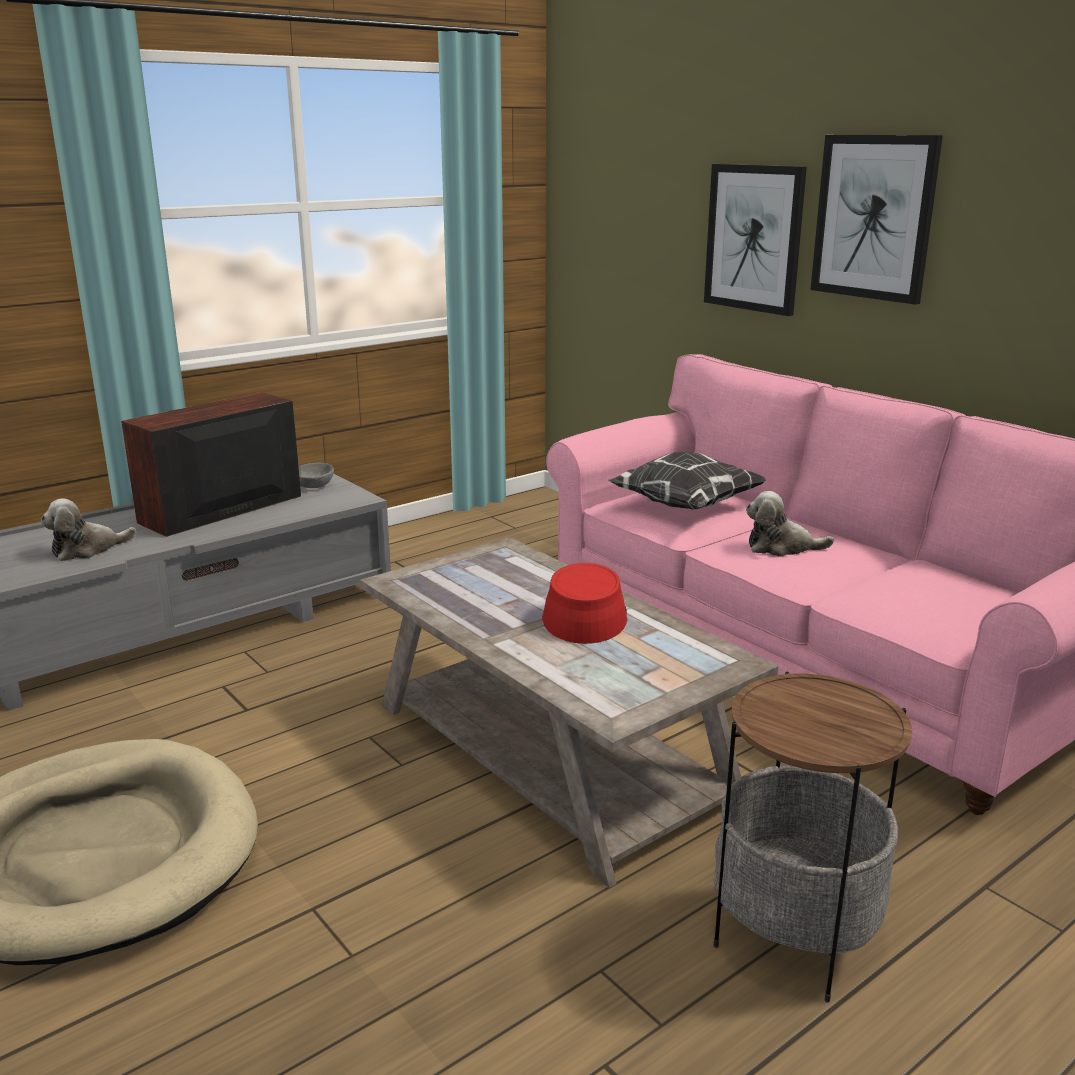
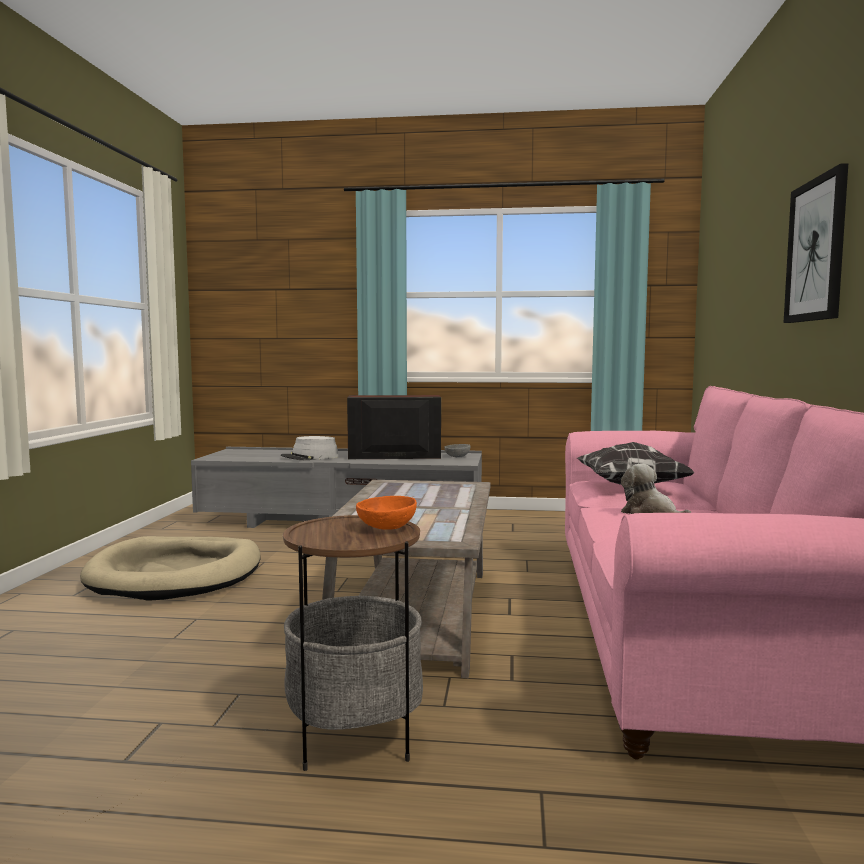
camera: 45 degrees right, 15 degrees down
plush toy [41,498,136,561] -> grey hat [281,436,339,460]
red hat [542,563,628,644] -> none
picture [704,164,807,316] -> none
none -> orange bowl [356,496,417,530]

